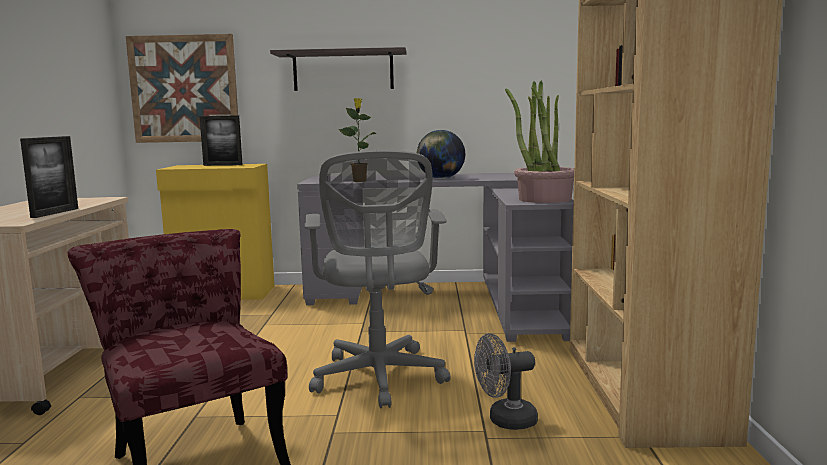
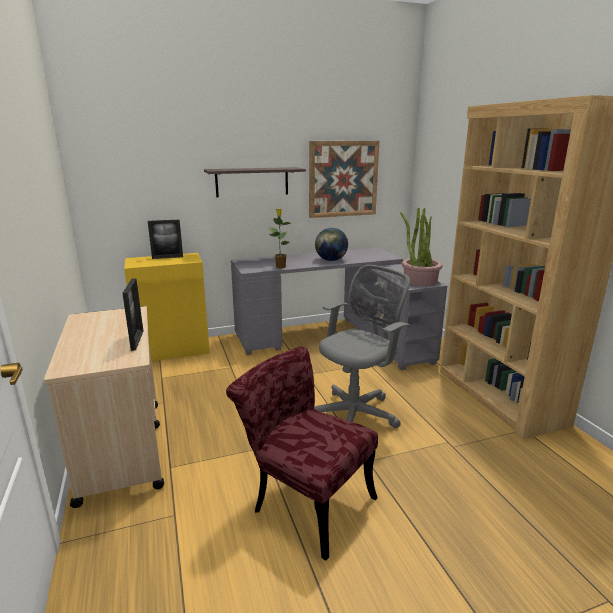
camera: 20 degrees left, 10 degrees up
picture [126,34,238,143] -> picture moved to [309,141,379,218]
grey office chair [305,150,450,408] -> grey office chair turned 105 degrees counterclockwise [314,265,411,428]
grey fan [474,333,538,430] -> none

